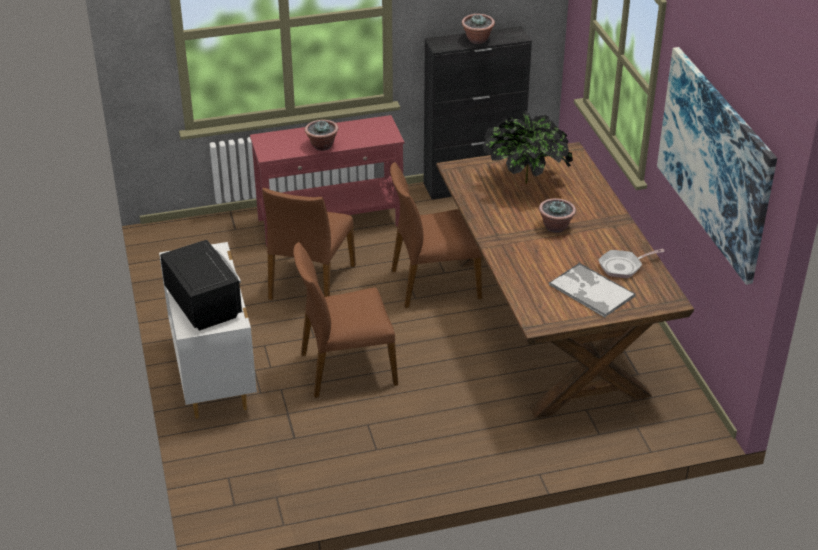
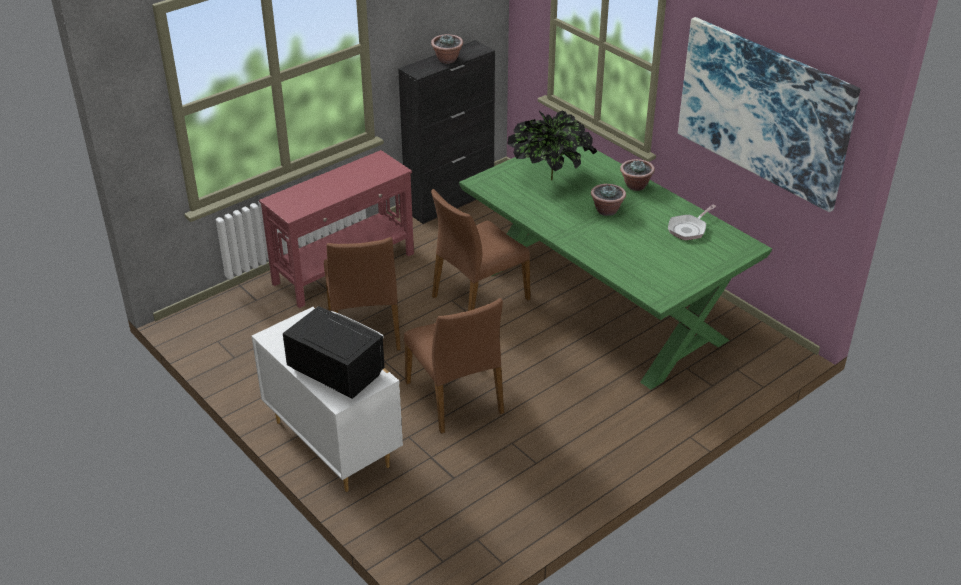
camera: 25 degrees left, 0 degrees up
brown chair [293,242,398,398] -> brown chair turned 75 degrees counterclockwise [404,298,504,434]
potted plant [305,120,338,151] -> potted plant moved to [620,159,655,191]
brown dining table [436,142,694,419] -> green dining table [459,146,772,390]
tray [549,263,636,318] -> none

